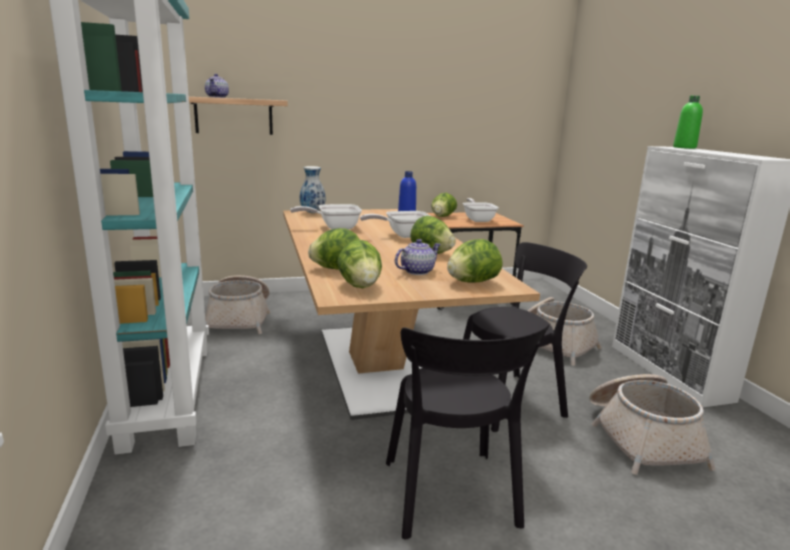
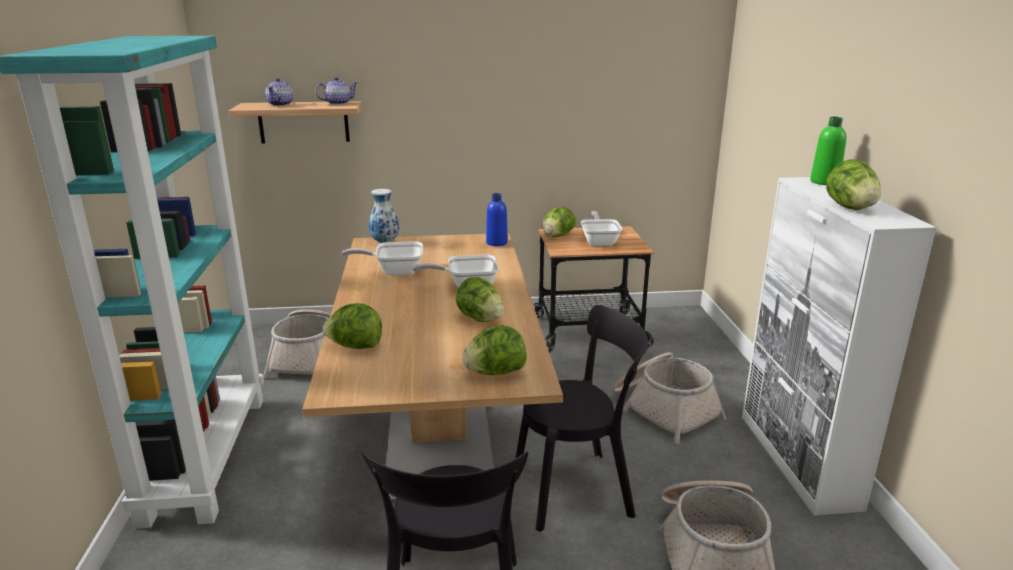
camera: 10 degrees right, 5 degrees up
lettuce [337,239,382,288] -> lettuce moved to [826,159,881,210]
teapot [395,239,441,275] -> teapot moved to [315,77,358,105]

